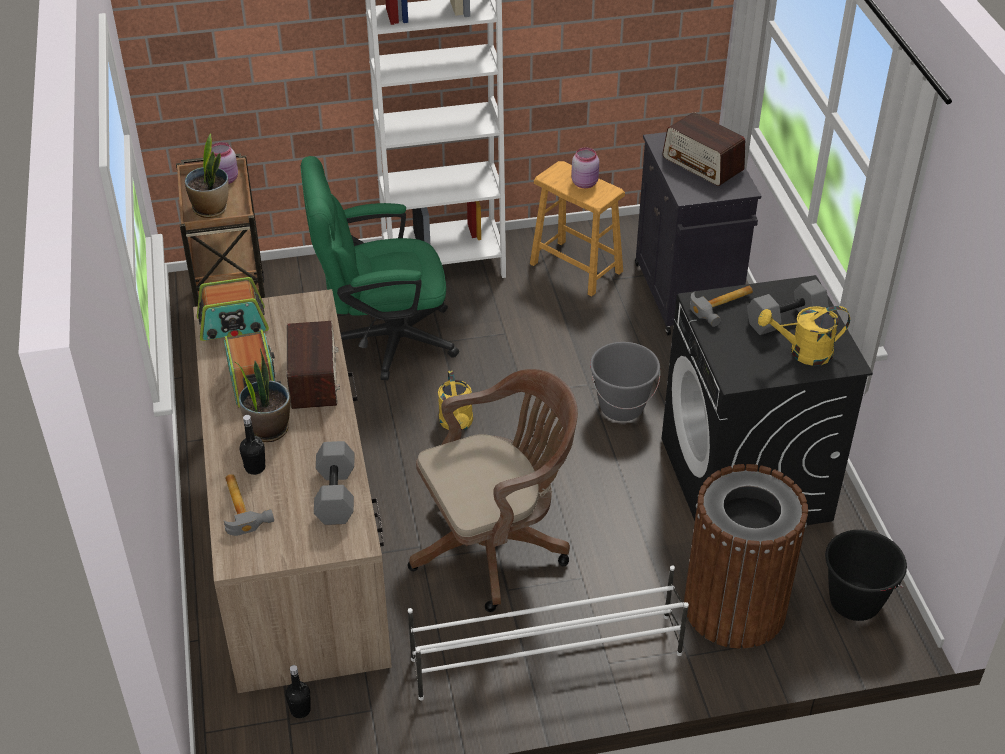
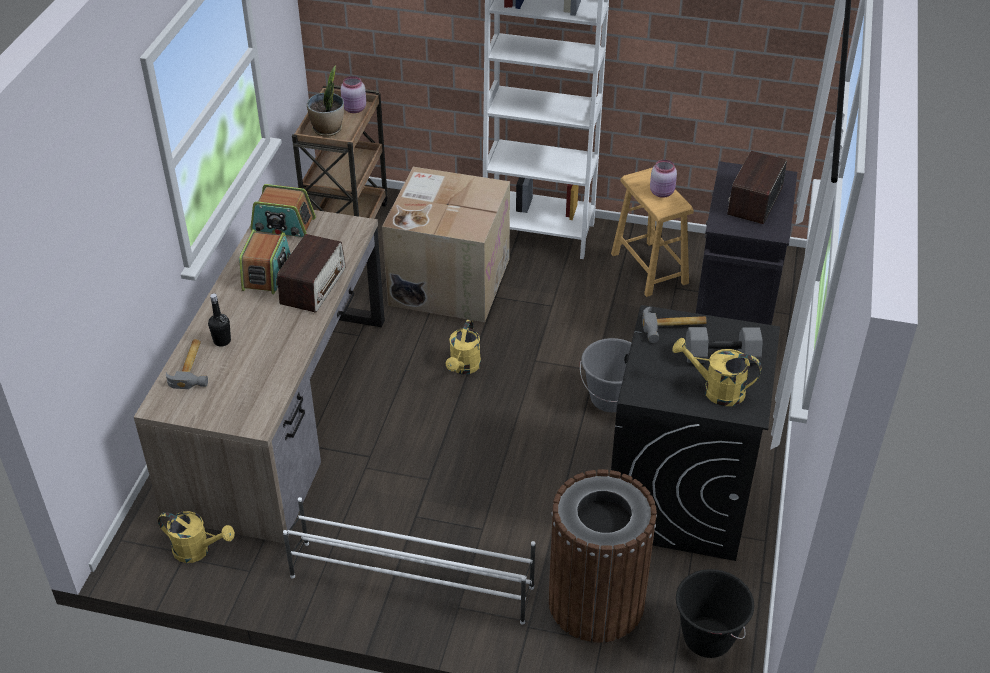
camera: 25 degrees right, 0 degrees up
potted plant [235,348,290,442] -> none
black bottle [285,665,311,718] -> yellow watering can [158,511,235,563]
green office chair [301,156,459,380] -> cardboard box [382,167,510,322]
grey dumbbell [314,441,355,525] -> none
brown office chair [408,369,578,612] -> none
radio [662,112,745,186] -> radio turned 45 degrees clockwise [727,151,787,224]

